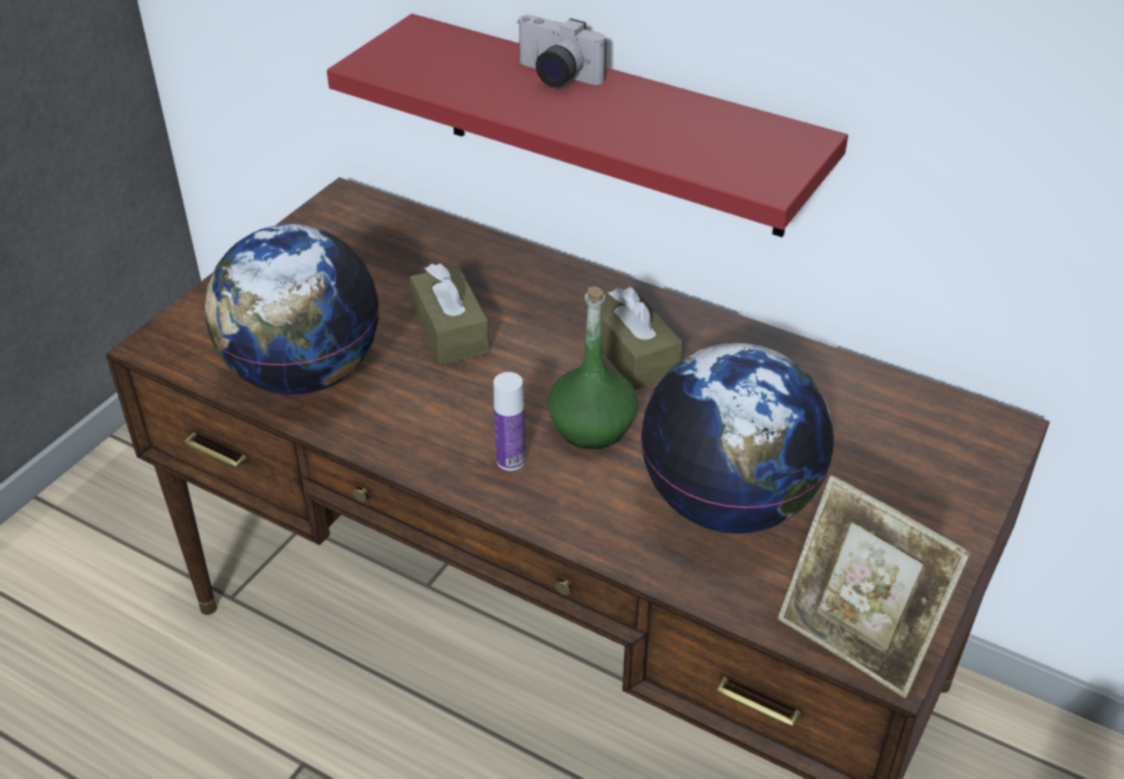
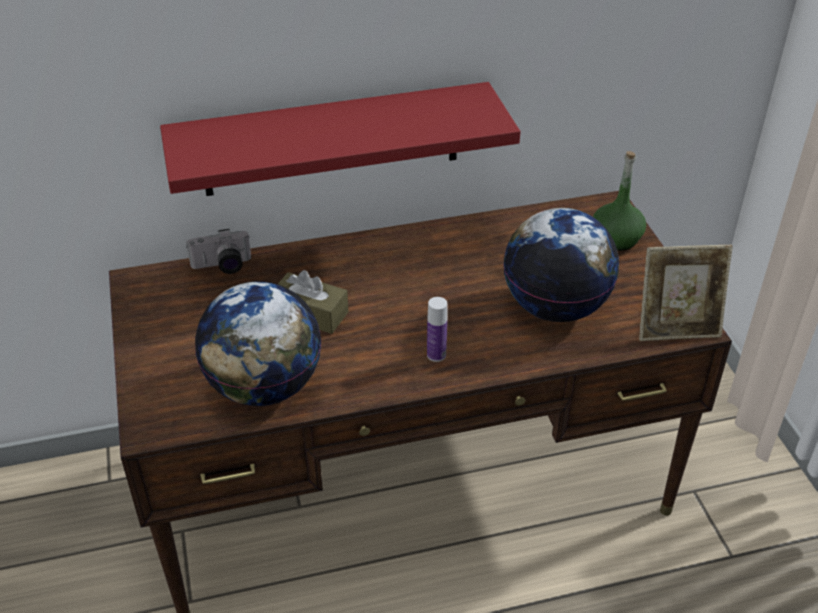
camera: 45 degrees left, 0 degrees up
camera [517,15,606,87] -> camera moved to [186,229,251,274]
green bottle [547,286,638,449] -> green bottle moved to [593,151,646,251]
brown tissue box [601,287,683,390] -> none

